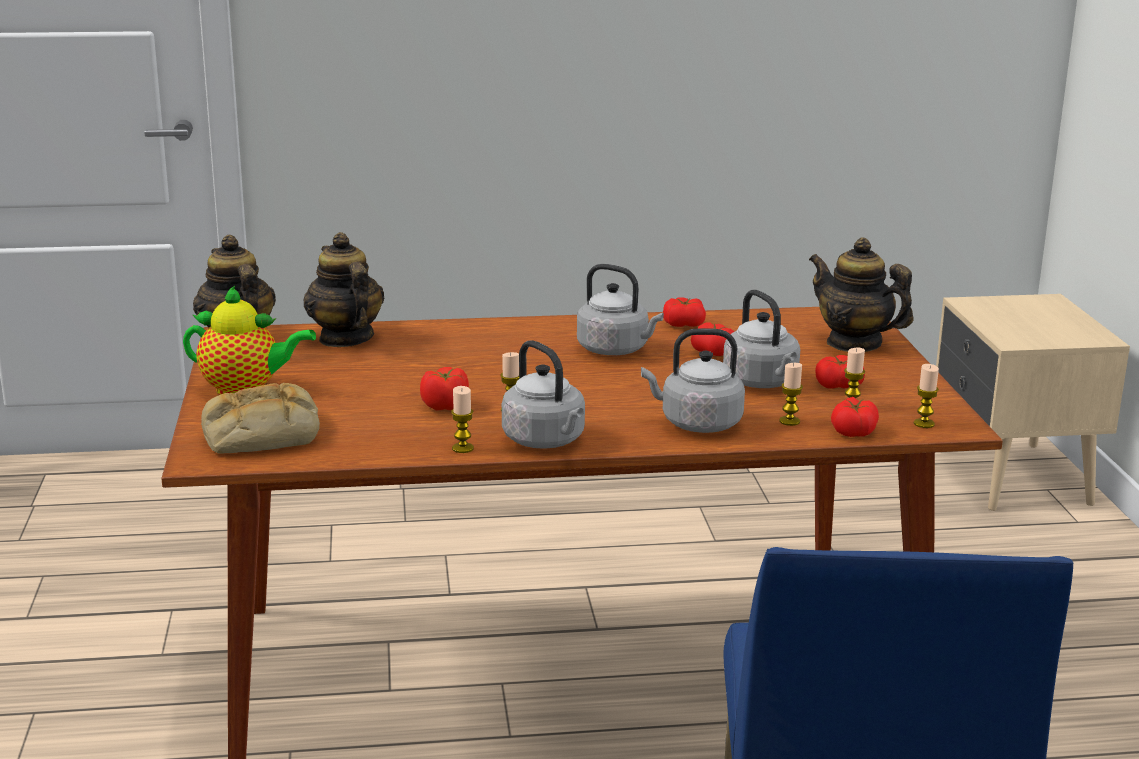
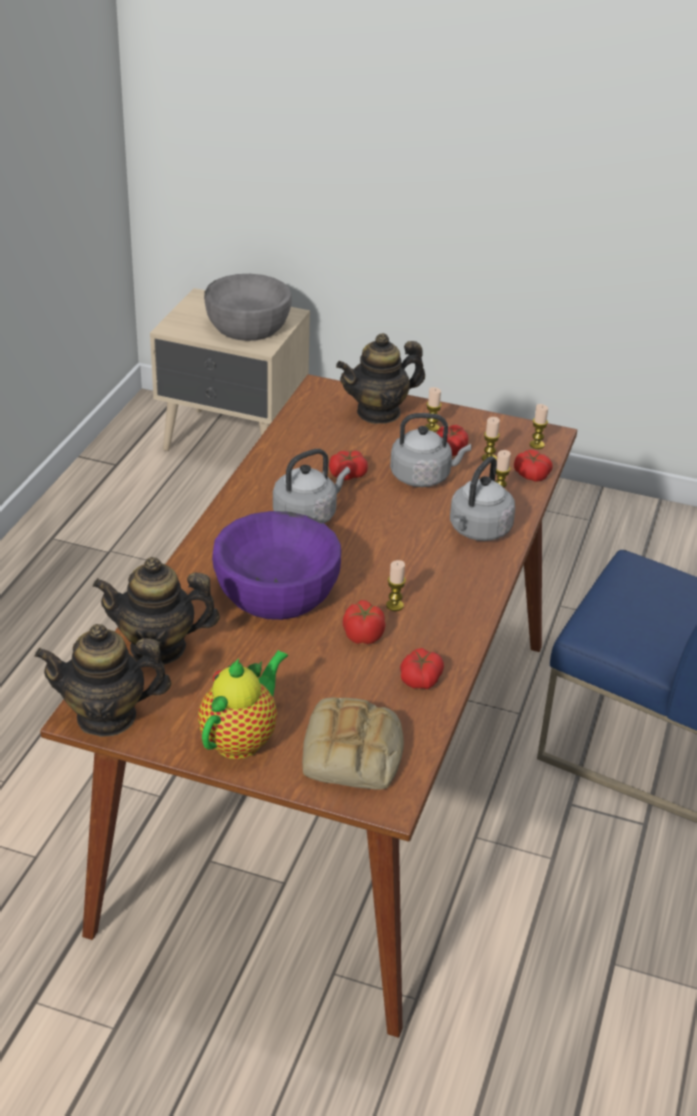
camera: 65 degrees left, 15 degrees up
candle [451,386,474,453] -> candle moved to [425,387,442,432]
grey kettle [502,340,585,449] -> none
tomato [663,297,706,327] -> tomato moved to [400,648,444,689]
none -> grey bowl [204,274,292,341]
none -> purple bowl [212,511,341,620]

